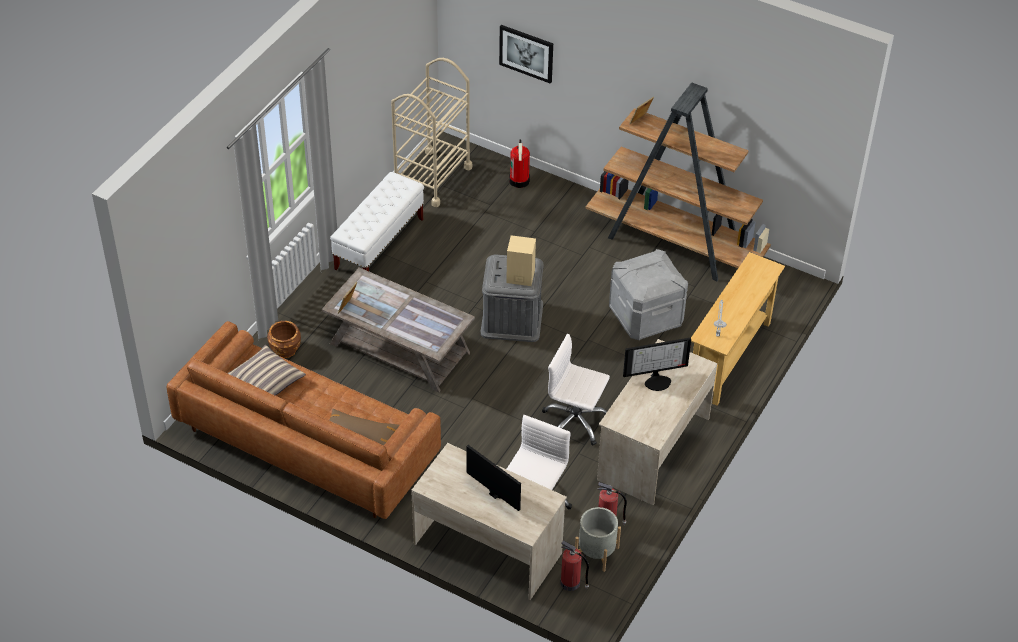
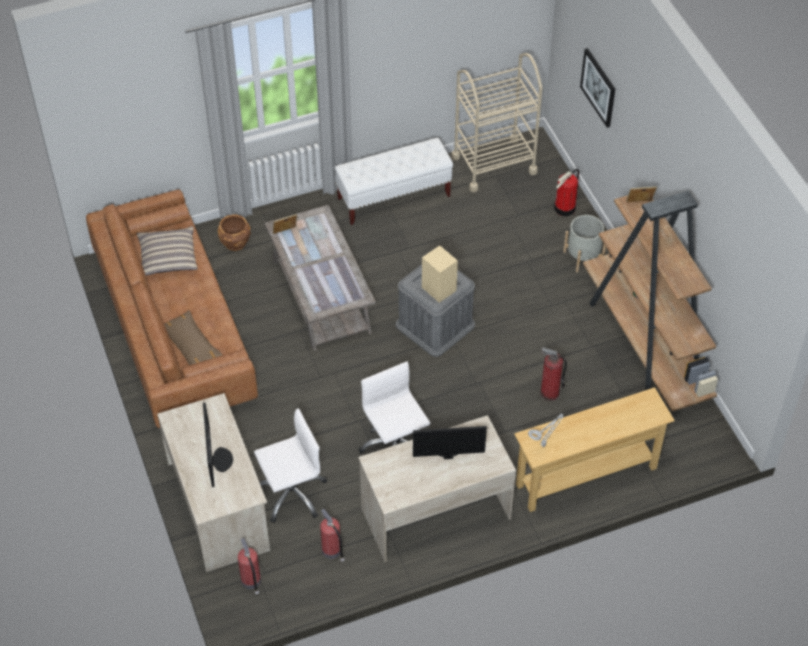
camera: 40 degrees right, 5 degrees up
grey planter [575,507,621,572] -> grey planter moved to [563,215,606,272]
grey storage box [609,249,688,340] -> fire extinguisher [540,347,567,401]
monitor [623,338,691,391] -> monitor turned 150 degrees clockwise [413,426,487,459]

